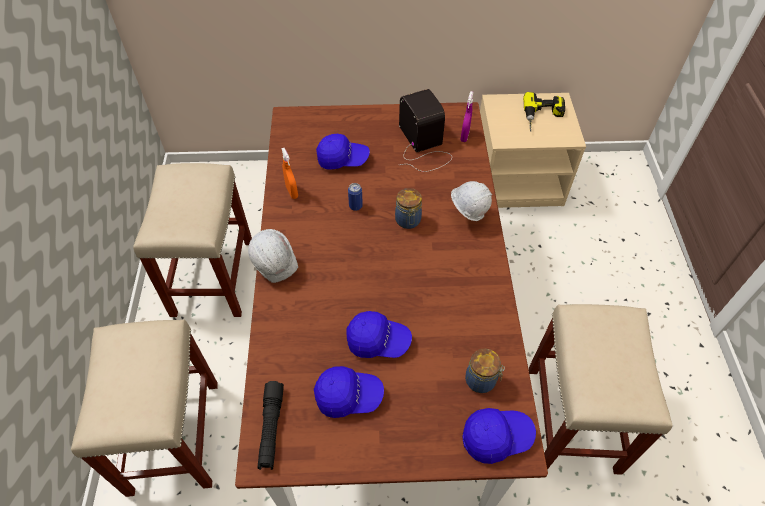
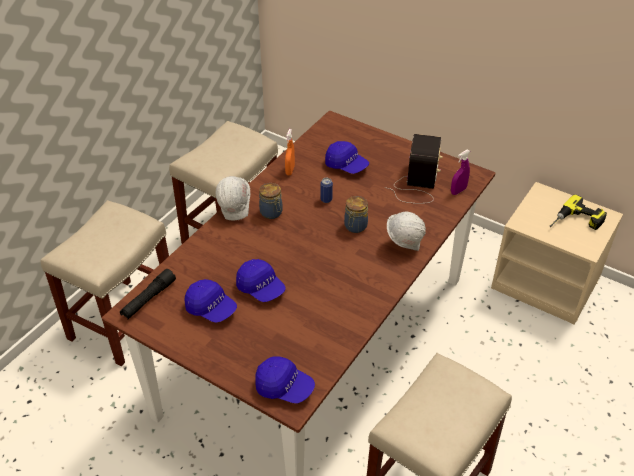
camera: 35 degrees right, 10 degrees down
jar [465,348,505,393] -> jar moved to [259,183,283,219]

